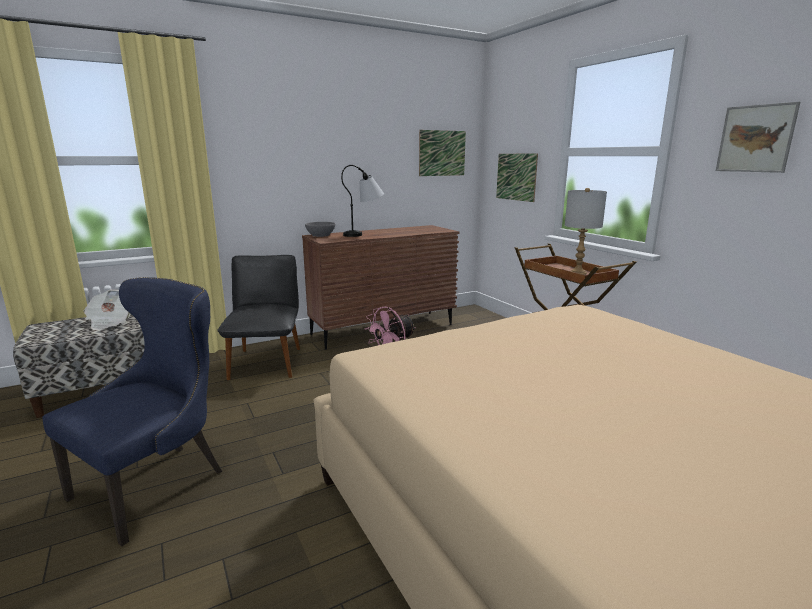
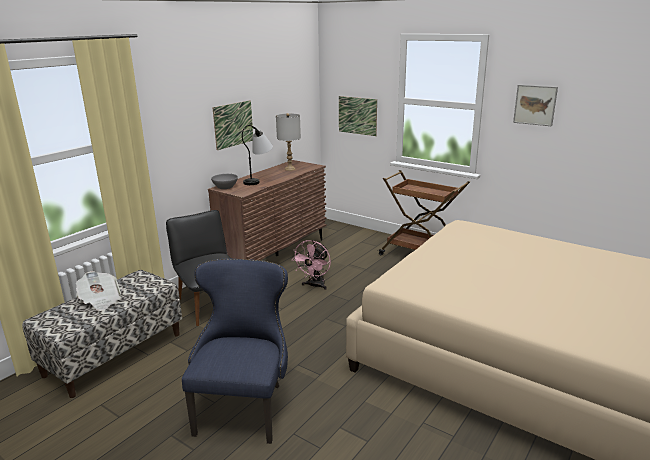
camera: 25 degrees left, 5 degrees up
picture [419,130,466,176] -> picture moved to [212,100,253,150]
grey table lamp [565,188,607,275] -> grey table lamp moved to [276,113,301,171]

